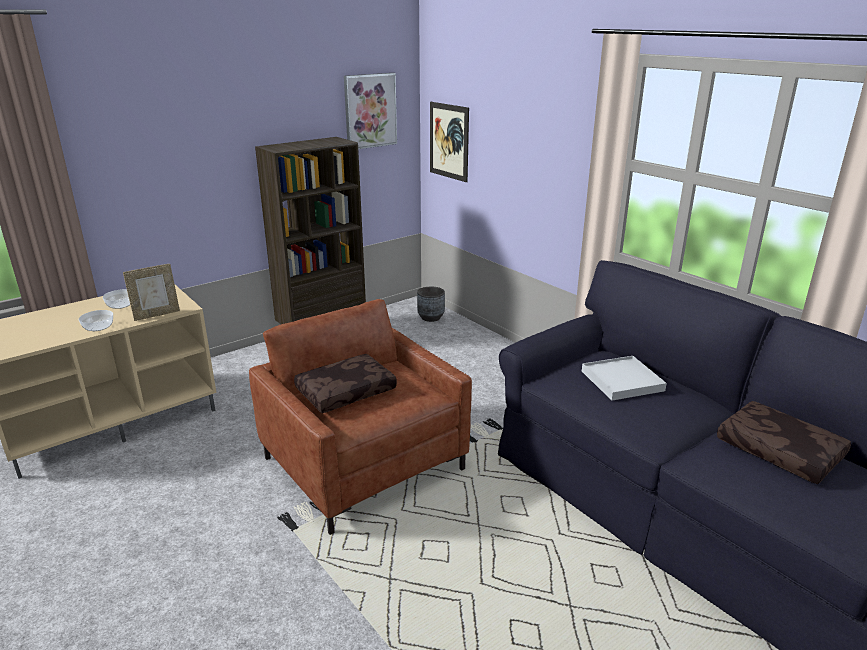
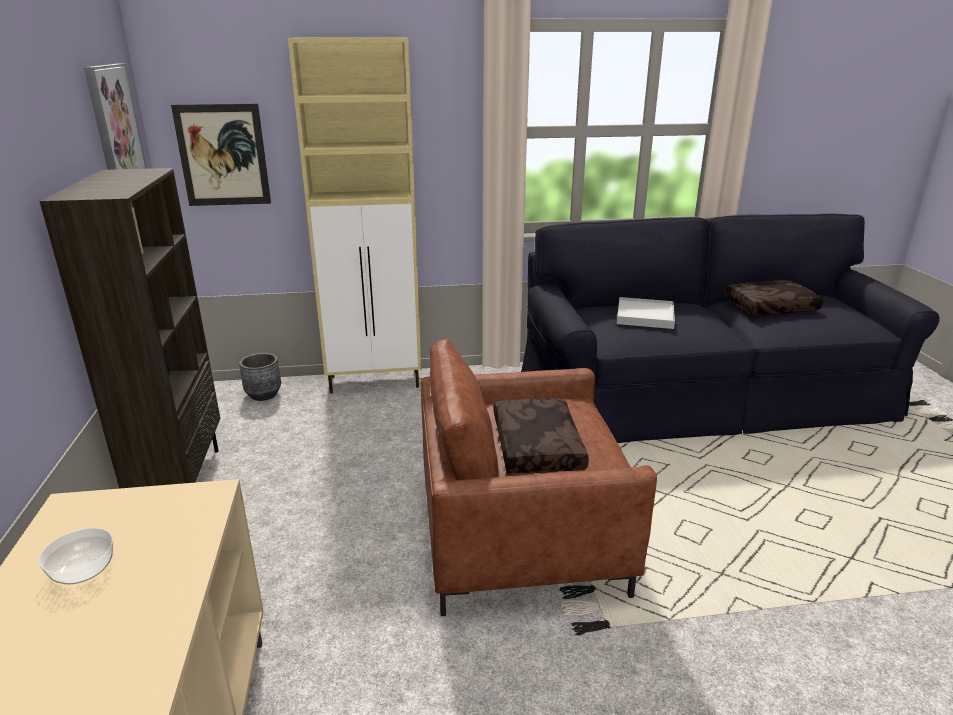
camera: 60 degrees left, 0 degrees up
bowl [79,310,113,331] -> none
picture frame [123,264,180,321] -> none
none -> beige cabinet [288,38,421,393]

